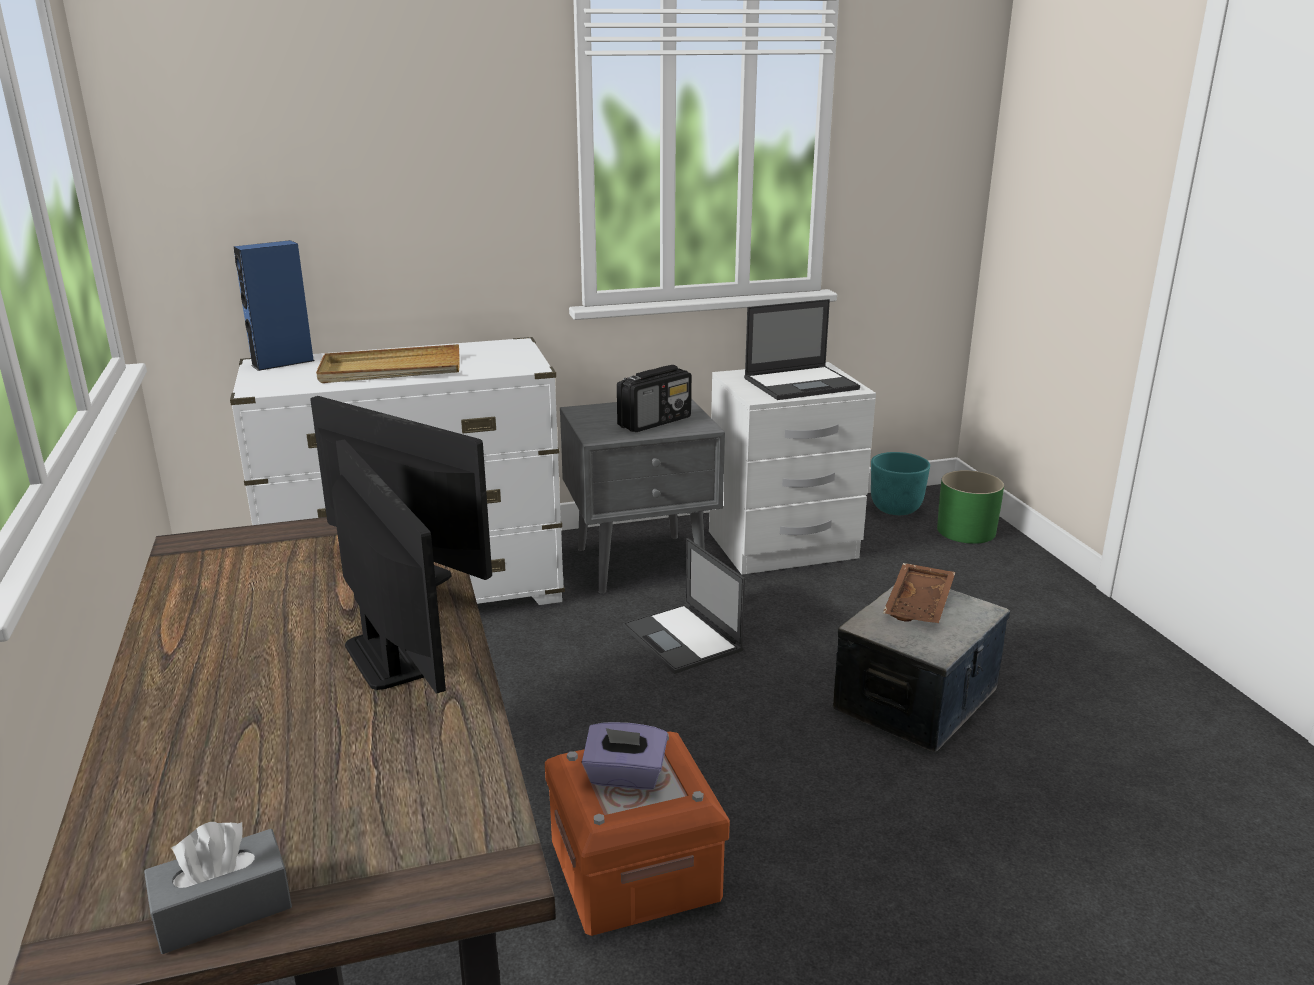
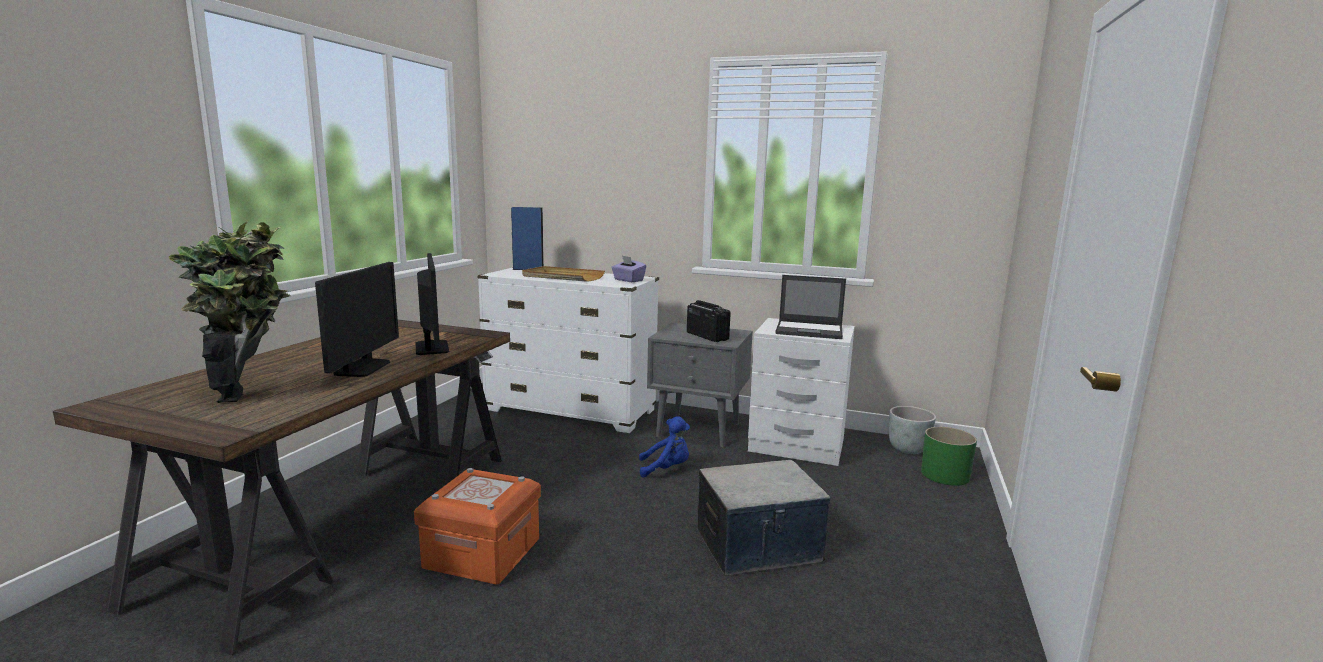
camera: 35 degrees right, 10 degrees down
grey tissue box [144,822,292,954] -> none
purple tissue box [582,722,668,790] -> purple tissue box moved to [611,256,646,282]
radio [617,365,691,432] -> radio turned 120 degrees counterclockwise [687,300,731,342]
laptop [623,538,745,674] -> blue plush toy [639,416,690,478]
turquoise planter [871,452,930,515] -> grey planter [889,406,936,454]
brown tray [883,563,956,623] -> none
none -> potted plant [169,222,291,403]

